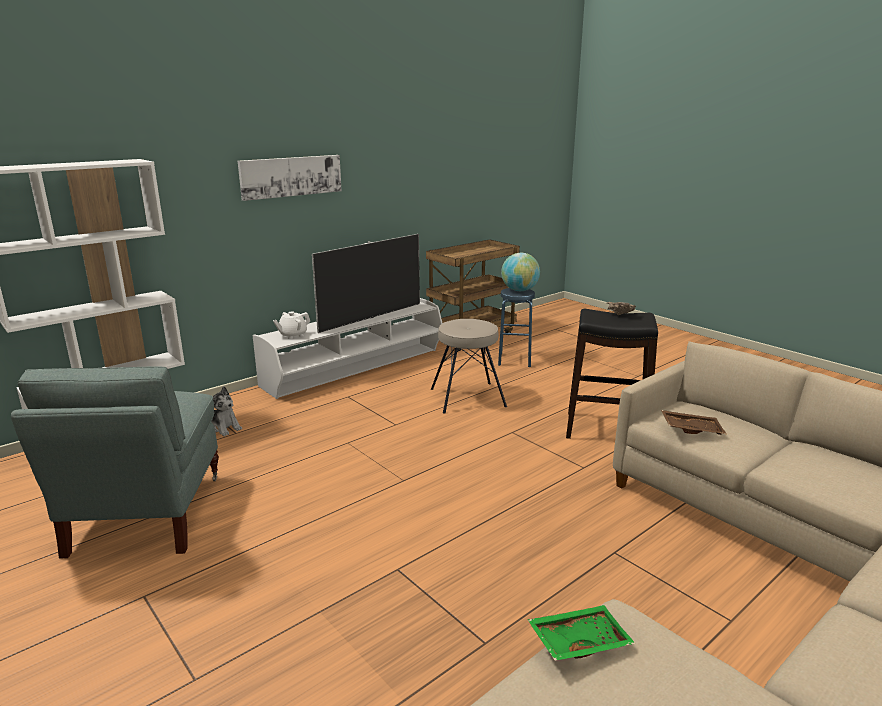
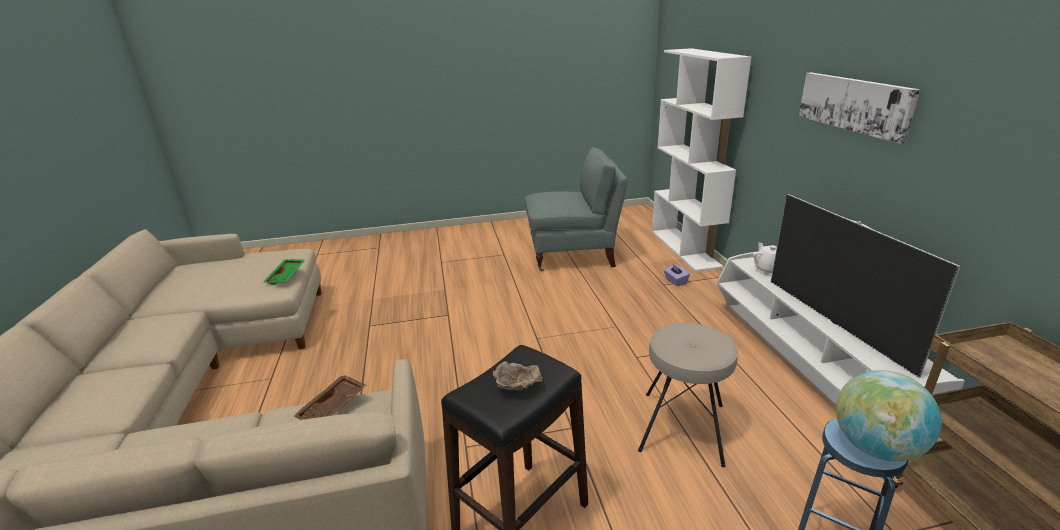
camera: 120 degrees right, 5 degrees up
grey armchair [11,367,219,559] -> grey armchair turned 150 degrees clockwise [525,147,628,271]
plush toy [211,386,242,436] -> purple tissue box [664,263,690,286]

